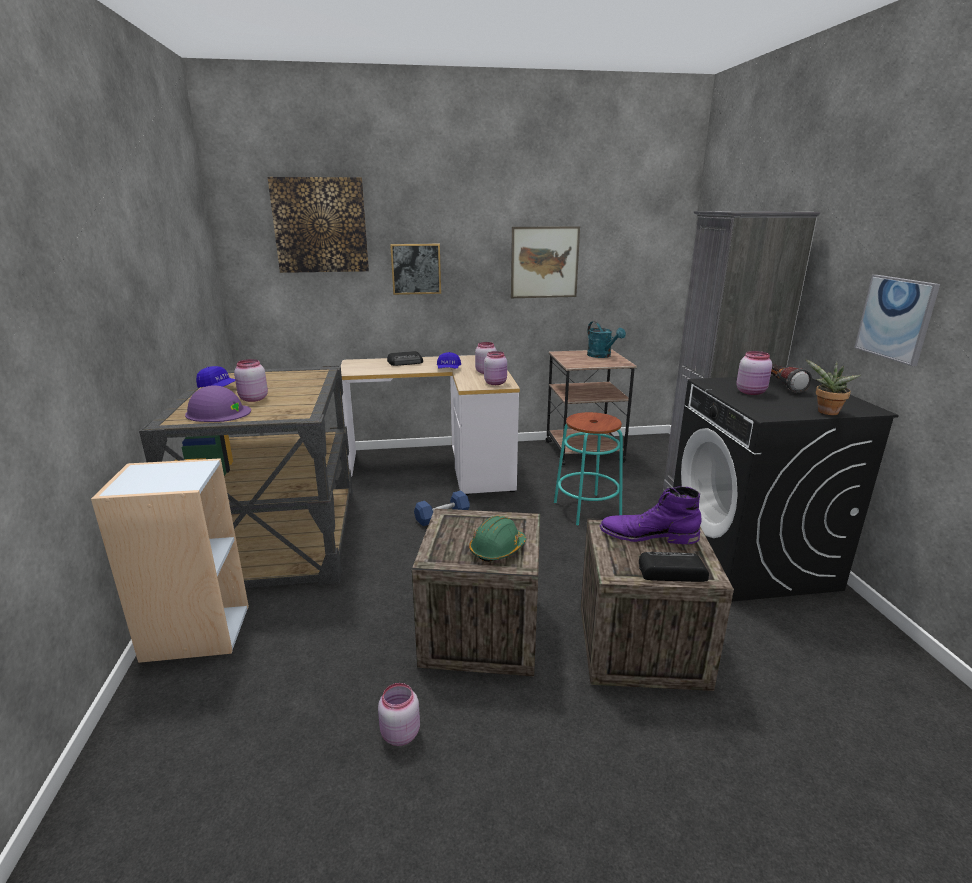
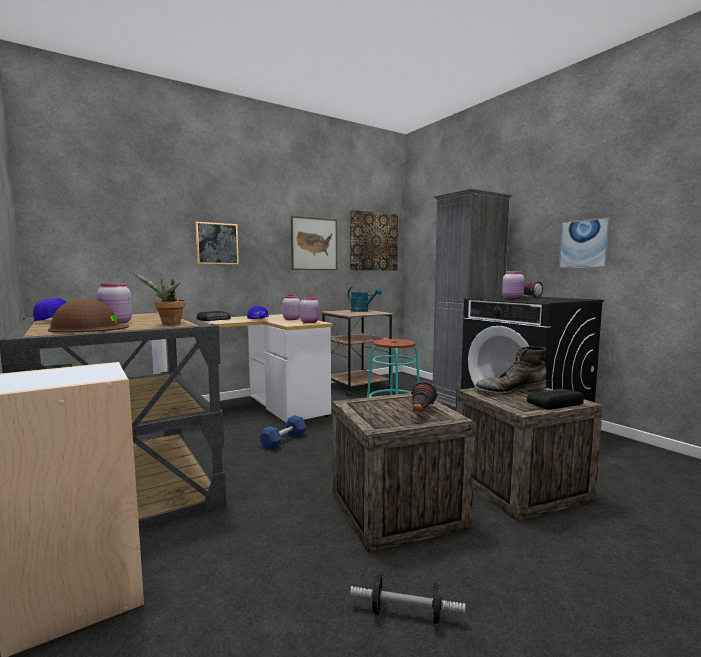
camera: 25 degrees left, 15 degrees down
purple hard hat [185,385,251,422] -> brown hard hat [48,298,129,333]
picture [268,177,369,273] -> picture moved to [350,210,398,271]
pink jar [378,683,420,746] -> dumbbell [350,575,466,625]
green hard hat [469,516,526,562] -> flashlight [411,380,438,412]
purple boot [600,487,702,544] -> green boot [474,346,547,395]
potted plant [805,359,861,415] -> potted plant moved to [133,272,185,324]

